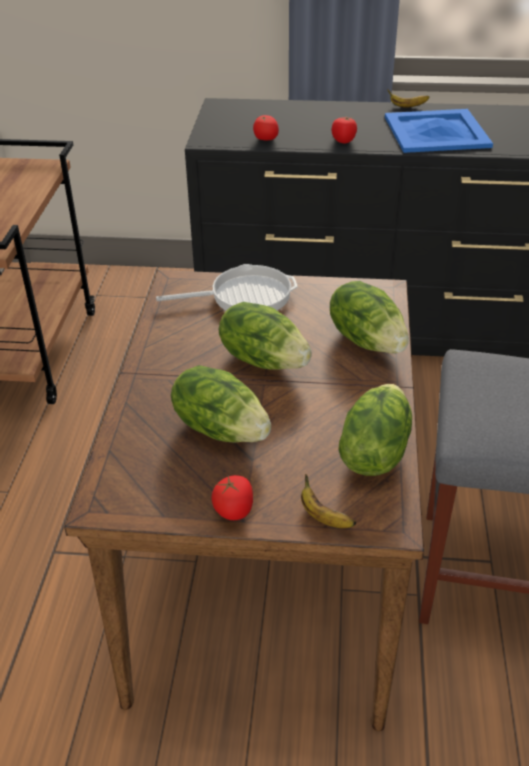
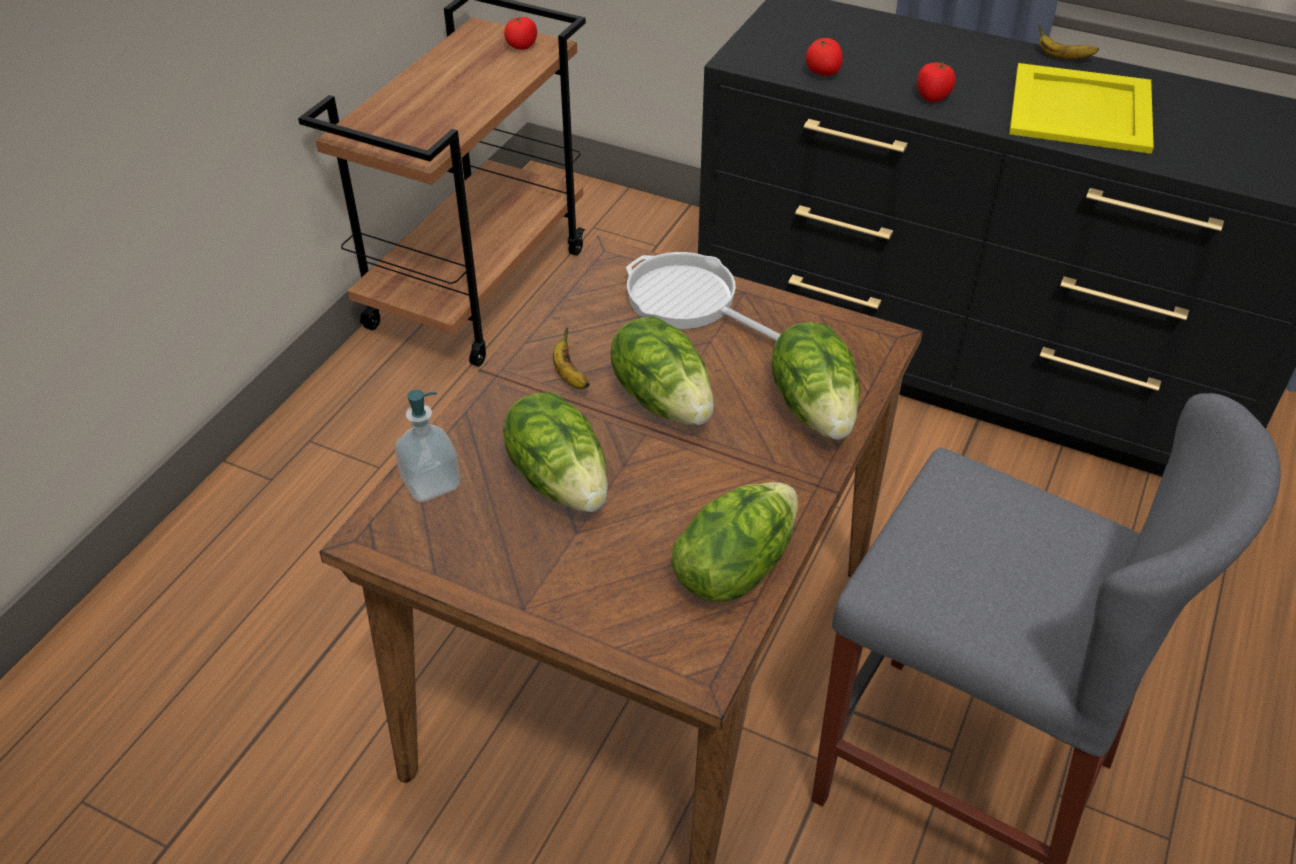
camera: 20 degrees right, 5 degrees up
frying pan [156,264,298,311] -> frying pan turned 150 degrees counterclockwise [626,252,781,341]
tomato [212,475,253,520] -> tomato moved to [504,16,537,50]
banana [301,474,356,528] -> banana moved to [553,327,590,389]
blue tray [385,109,493,153] -> yellow tray [1009,63,1154,154]
none -> soap dispenser [395,390,460,502]

